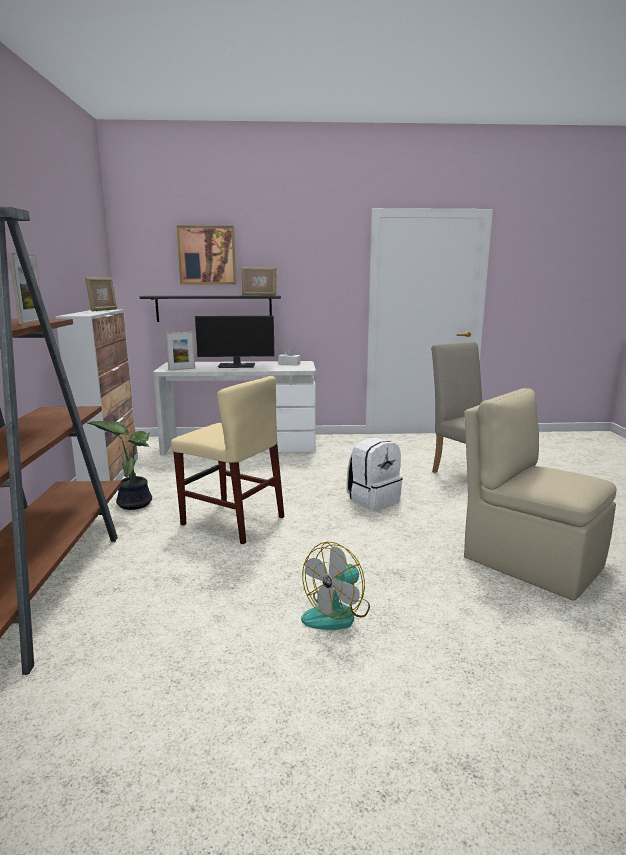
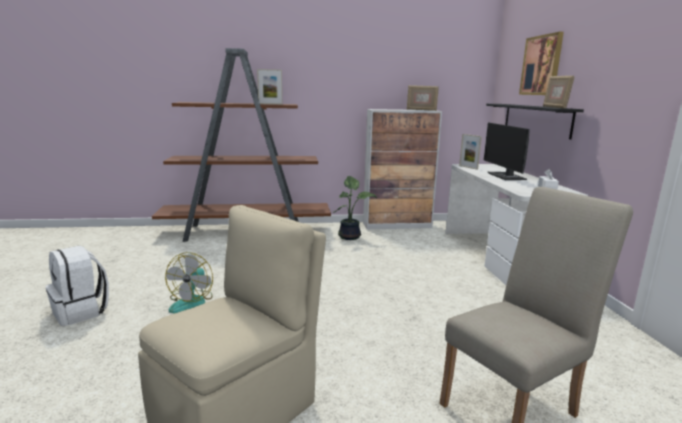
camera: 85 degrees right, 0 degrees up
beige chair [171,376,284,544] -> none
fan [301,542,370,630] -> fan turned 120 degrees counterclockwise [165,252,213,313]
white backpack [346,437,403,510] -> white backpack moved to [46,245,109,326]

